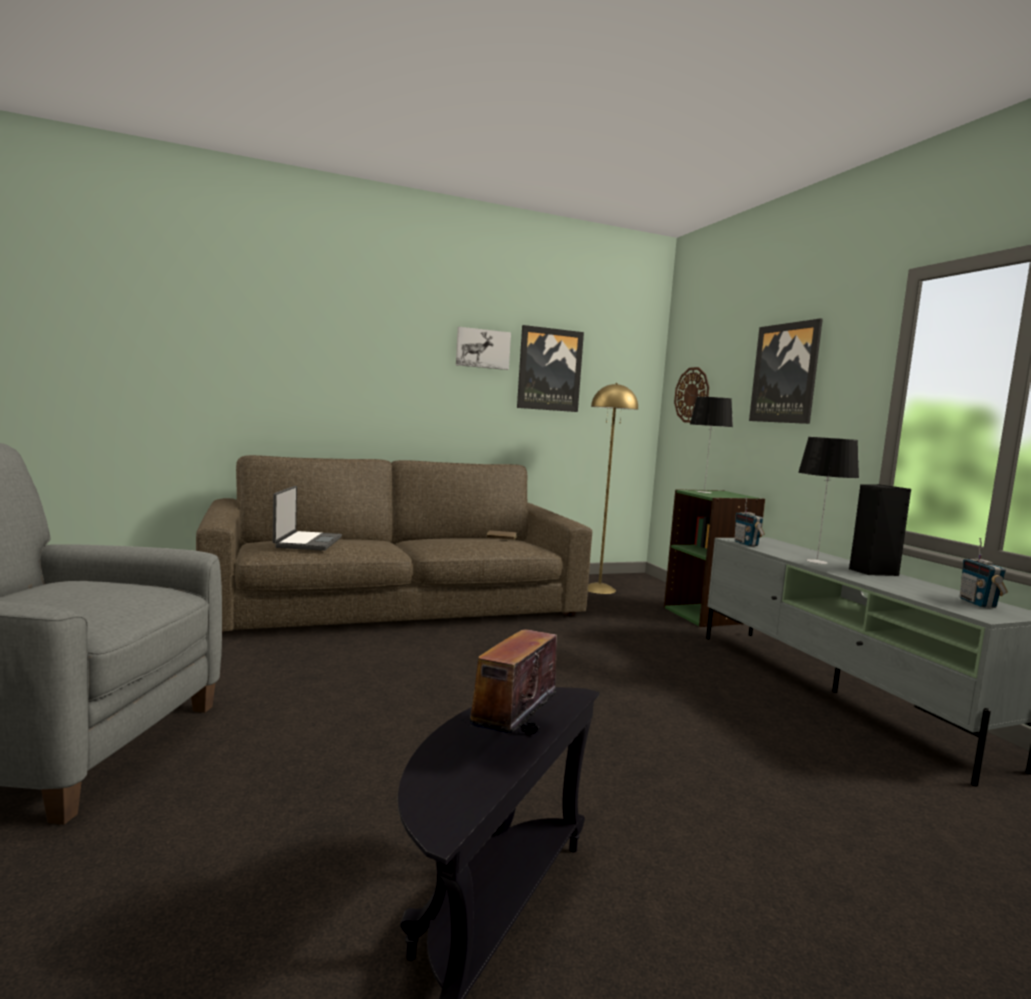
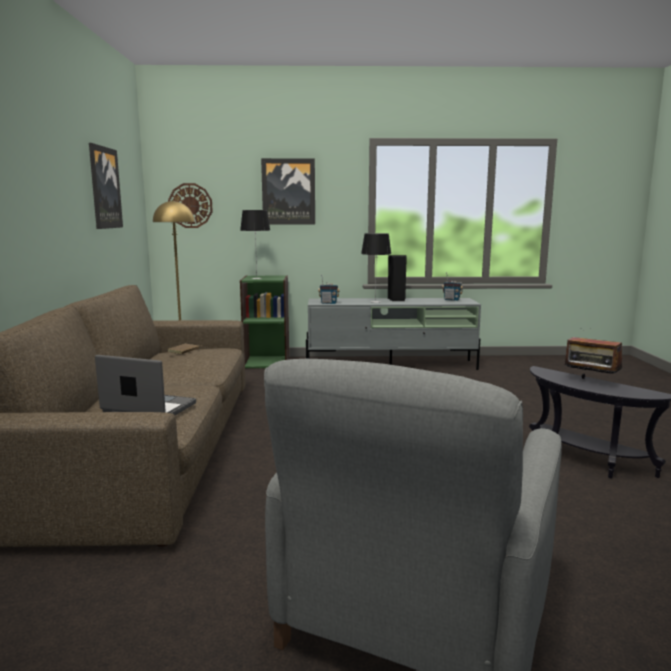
camera: 70 degrees left, 5 degrees up
picture [456,327,511,370] -> none

